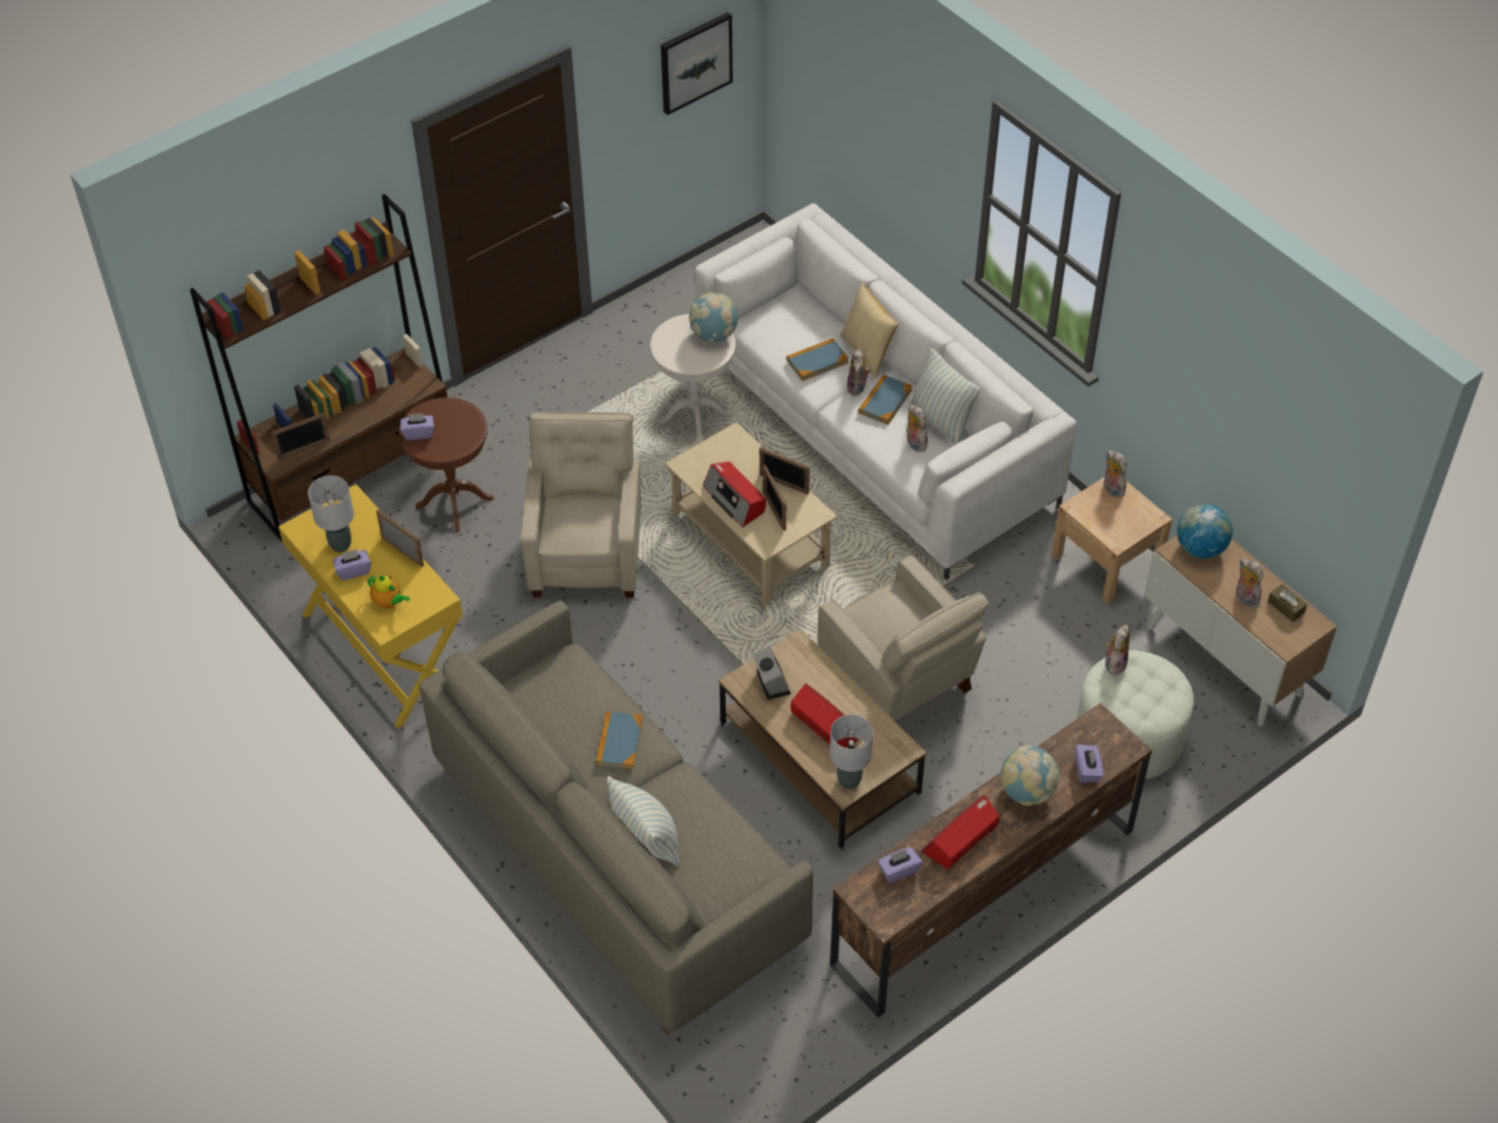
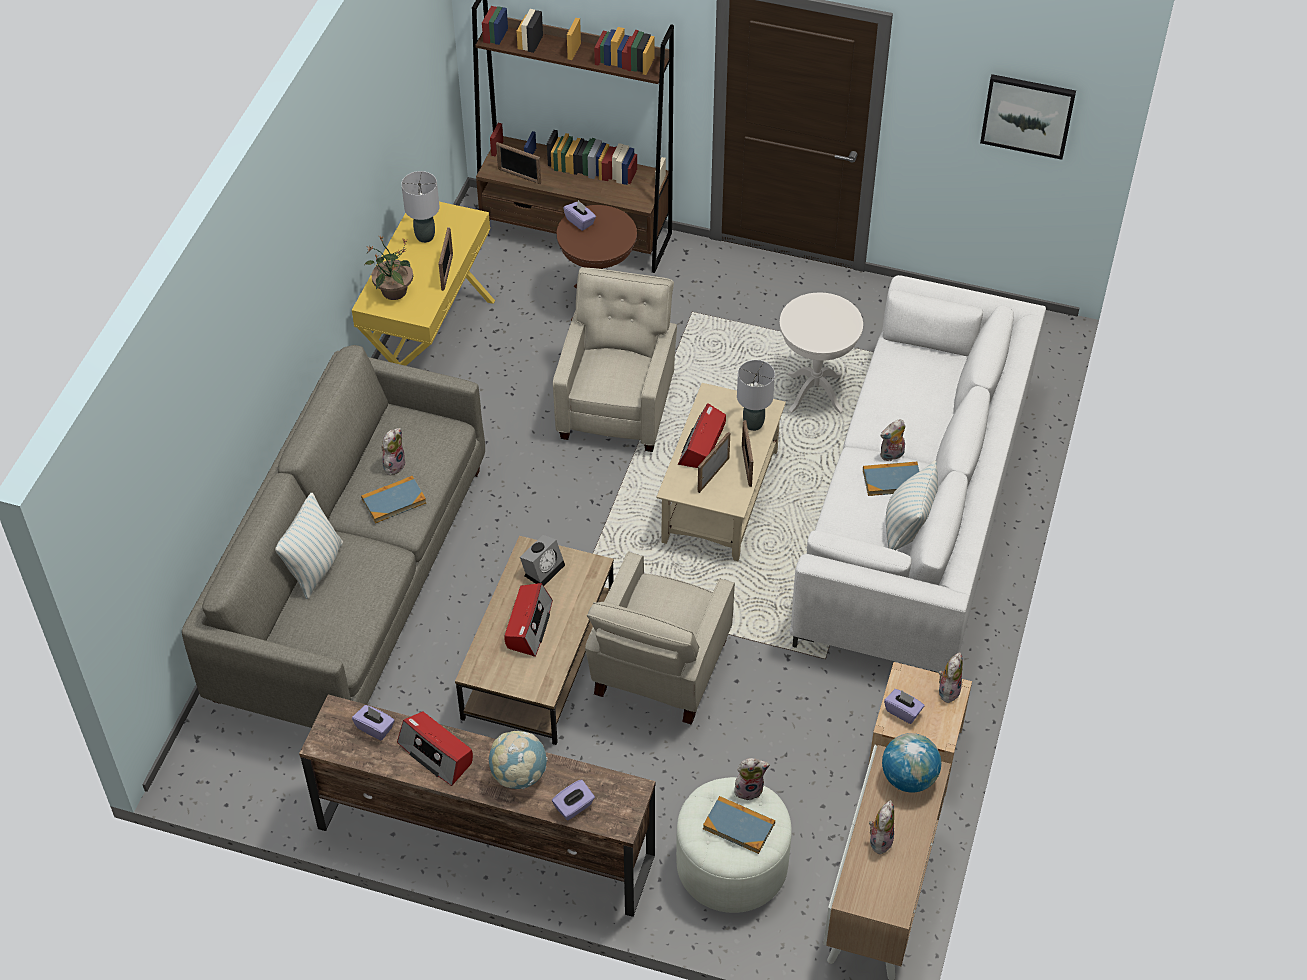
camera: 55 degrees right, 0 degrees up
purple tissue box [333,549,371,580] -> purple tissue box moved to [884,689,924,724]
teapot [367,575,410,609] -> potted plant [364,235,413,300]
beige armchair [521,412,641,598] -> beige armchair turned 45 degrees counterclockwise [553,267,677,452]
globe [689,293,738,342] -> none
book [786,338,849,381] -> book moved to [703,796,775,854]
grey table lamp [830,714,873,789] -> grey table lamp moved to [737,360,775,431]
pillow [840,283,899,378] -> none
plush toy [906,404,928,452] -> plush toy moved to [381,428,406,475]
radio [921,795,1000,869] -> radio turned 150 degrees counterclockwise [397,711,473,786]
brown tissue box [1268,584,1307,622] -> none

